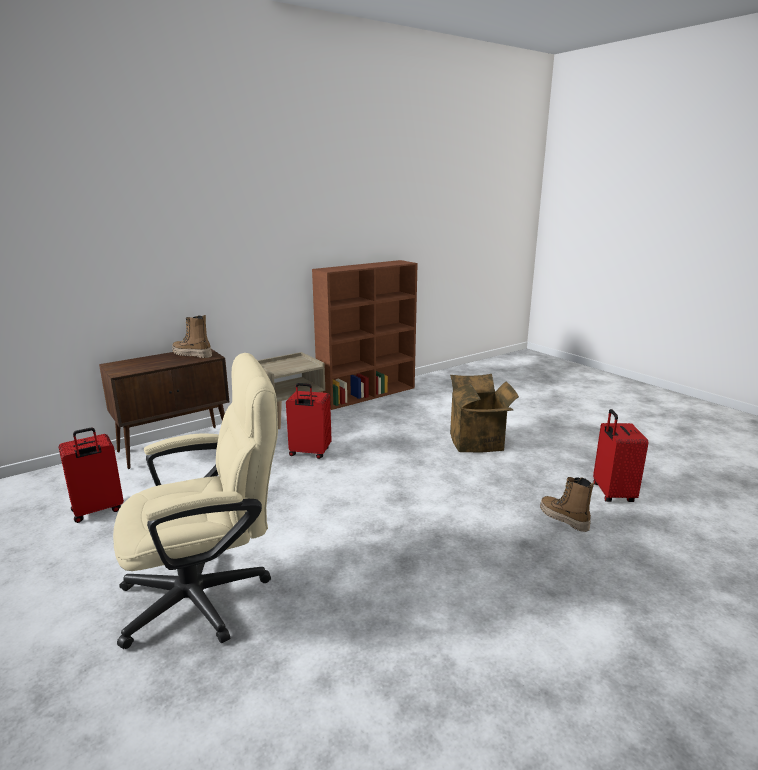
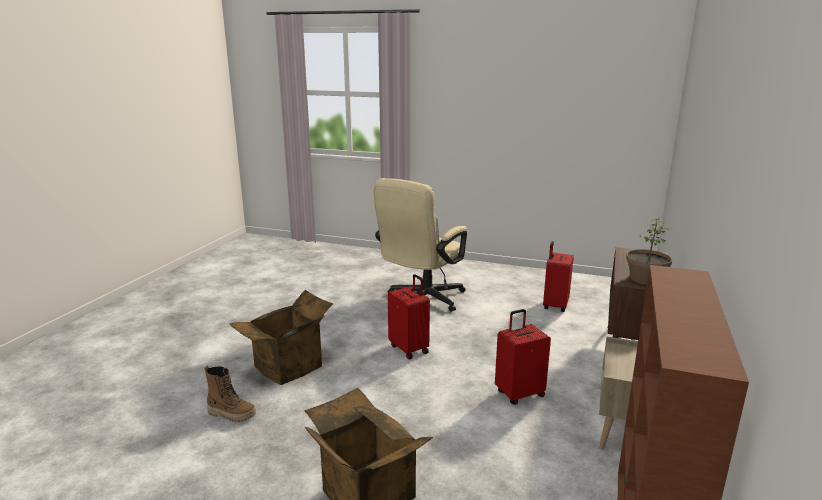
camera: 145 degrees right, 0 degrees up
boot [172,315,212,358] -> potted plant [626,218,672,285]
red suitcase [593,409,648,502] -> red suitcase moved to [388,274,430,359]
none -> cardboard box [229,290,333,385]

